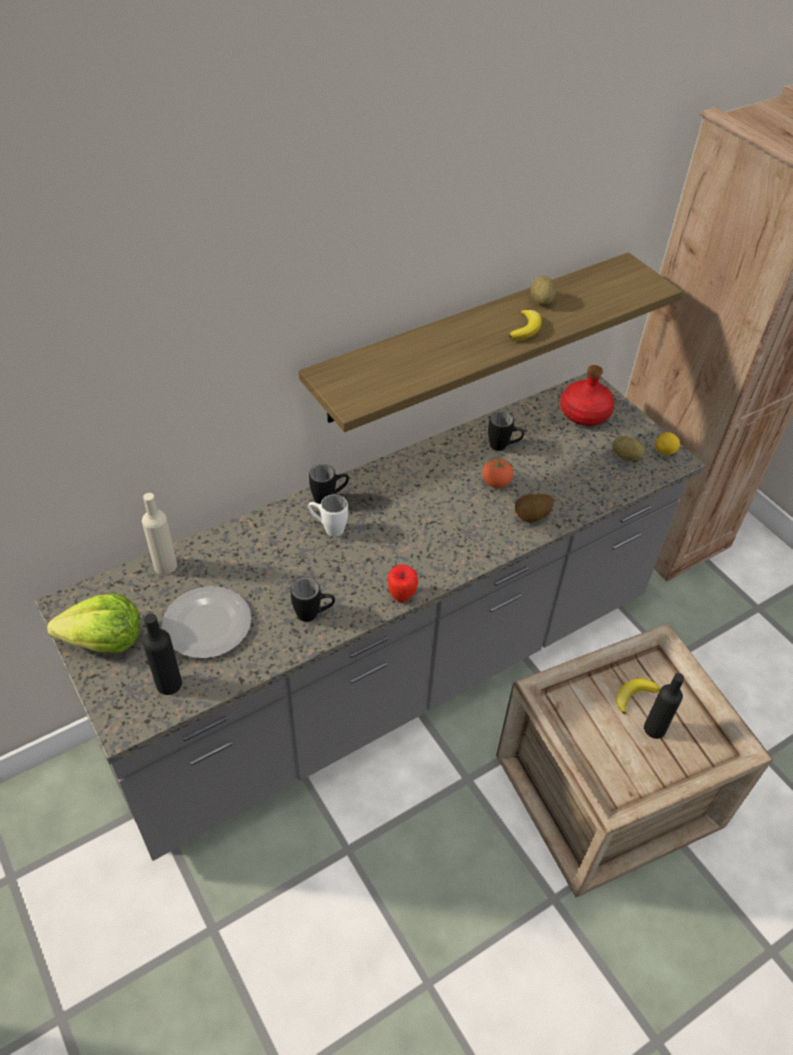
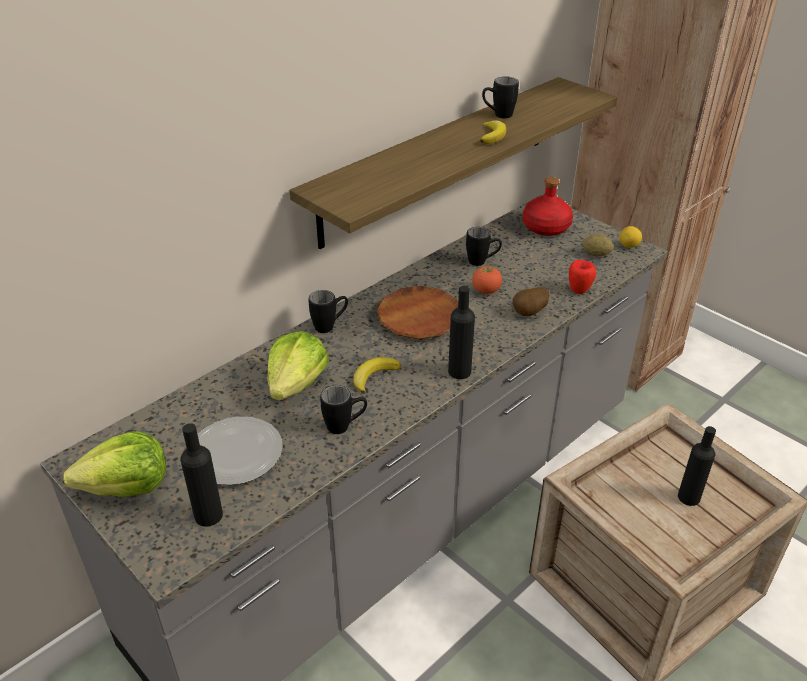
camera: 10 degrees left, 10 degrees down
beige bottle [142,493,177,575] -> none
white mug [308,494,348,537] -> none
apple [388,564,418,602] -> apple moved to [569,260,596,294]
potato [531,276,556,305] -> black mug [482,76,519,119]
banana [616,678,660,714] -> banana moved to [353,357,400,394]
none -> lettuce [267,331,329,400]
none -> brown plate [376,286,458,339]
none -> black bottle [448,286,475,379]

